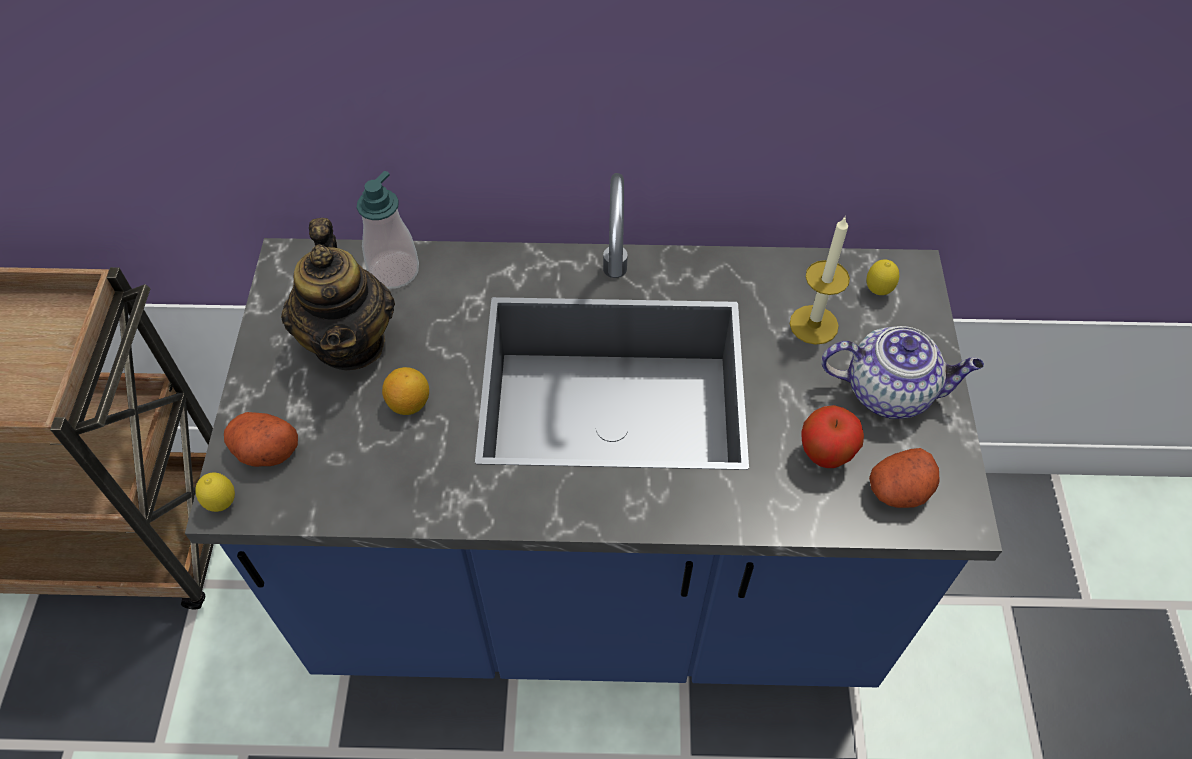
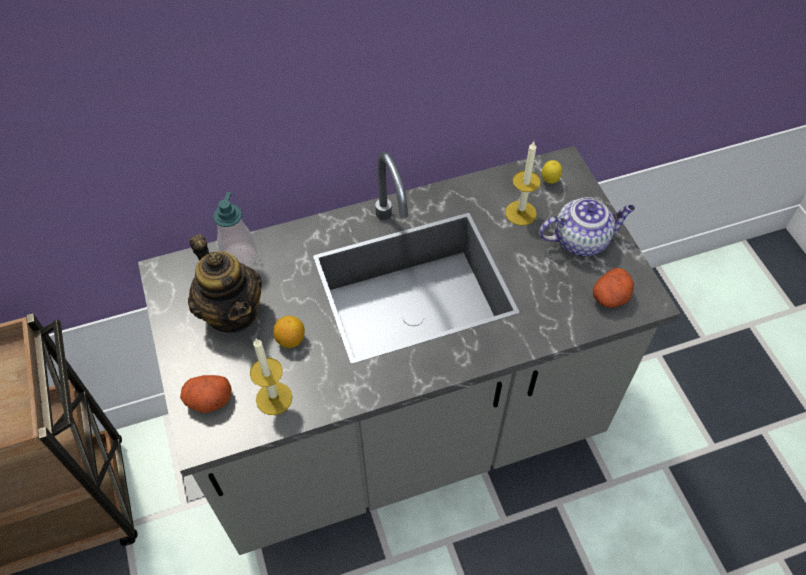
camera: 20 degrees left, 0 degrees up
blue counter [185,173,1002,687] -> grey counter [138,146,681,555]
lemon [195,473,235,512] -> none
apple [801,405,864,468] -> none
none -> candle [250,339,293,415]

